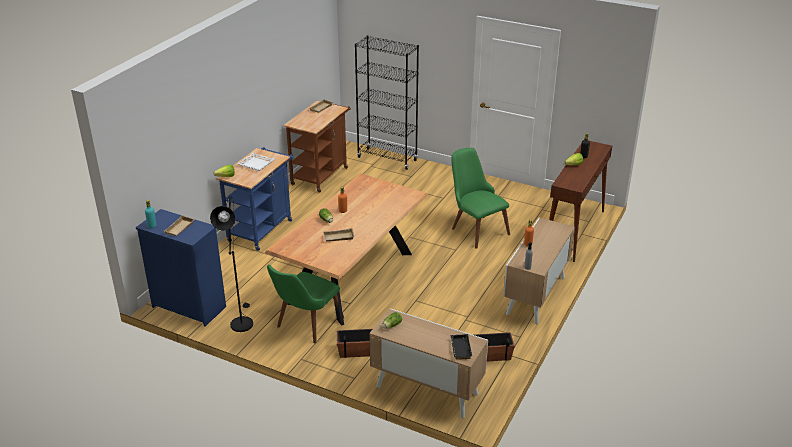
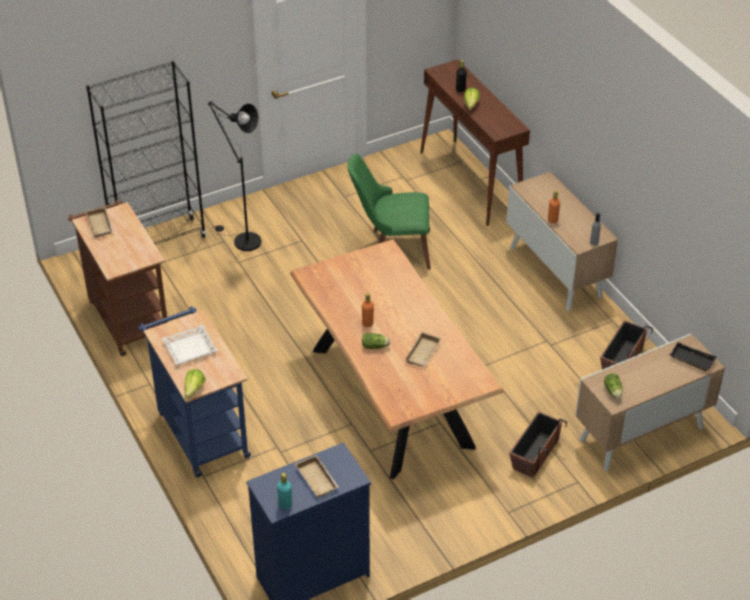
camera: 55 degrees left, 10 degrees up
black floor lamp [210,197,253,332] -> black floor lamp moved to [208,101,261,251]
green chair [267,264,344,343] -> none

